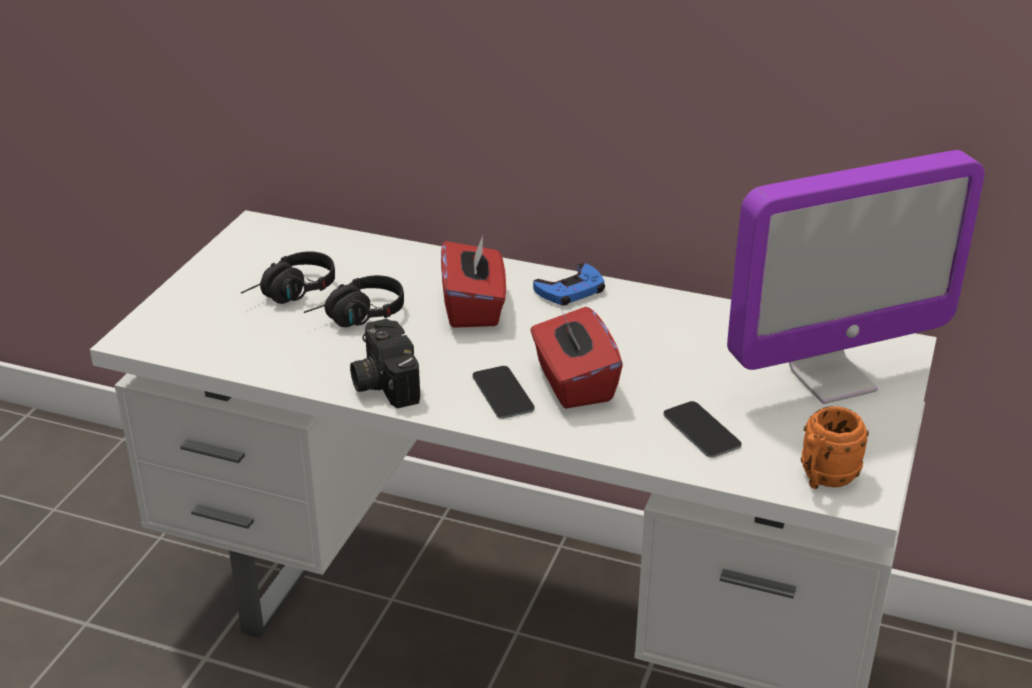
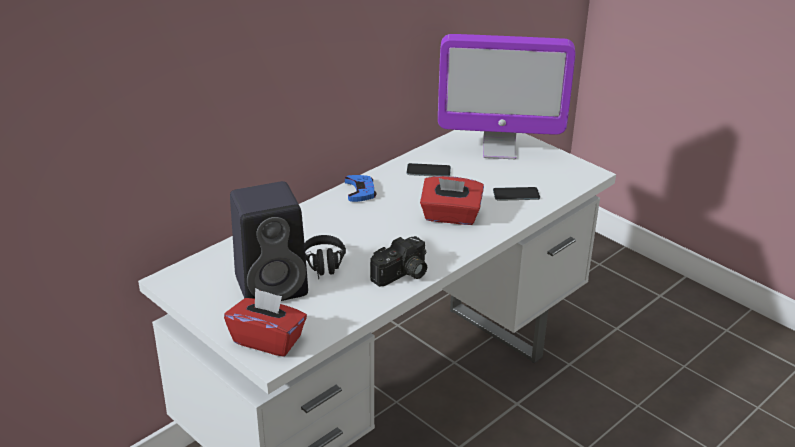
camera: 65 degrees left, 0 degrees up
black headphones [241,251,335,304] -> black speaker [230,181,308,301]
camera [350,319,420,408] -> camera turned 45 degrees counterclockwise [370,236,427,287]
red tissue box [441,233,506,328] -> red tissue box moved to [224,288,307,357]
phone [473,366,535,419] -> phone moved to [406,163,451,176]
monitor [727,150,985,404] -> monitor turned 90 degrees clockwise [438,34,576,159]
orange mug [801,406,869,489] -> none

